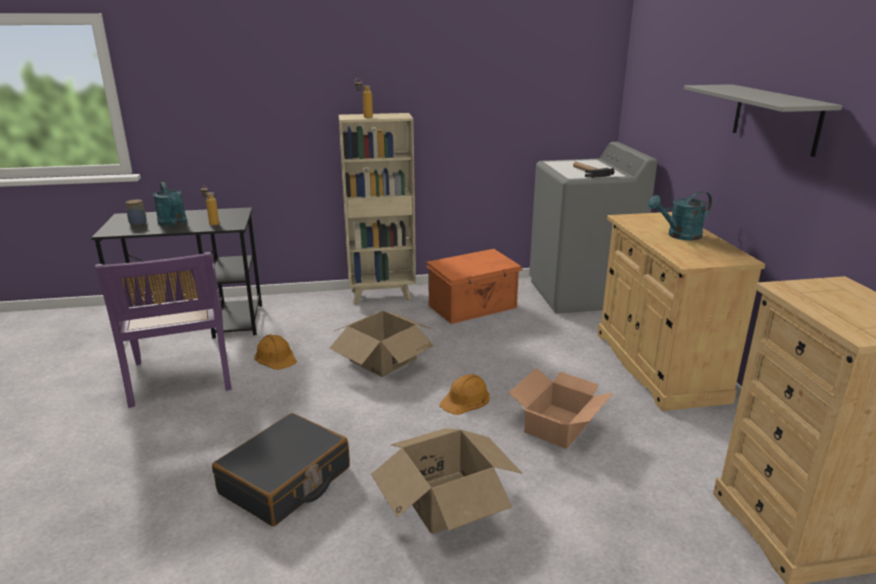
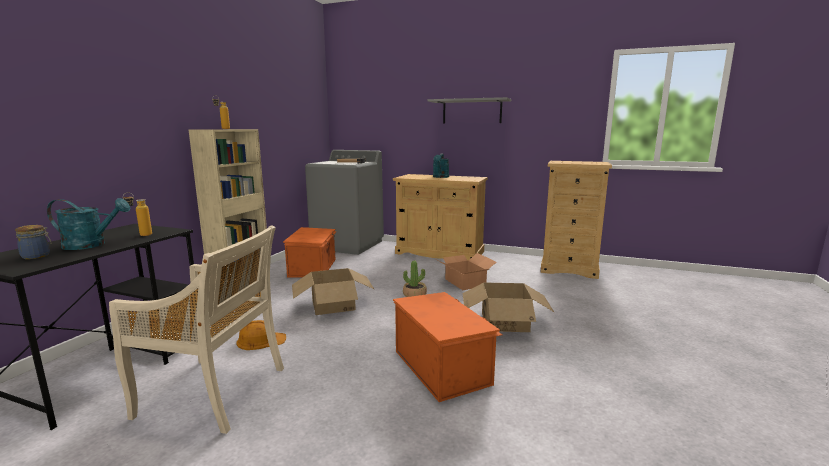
camera: 60 degrees left, 10 degrees down
purple chair [95,252,232,408] -> beige chair [109,225,284,434]
black suitcase [212,413,350,526] -> orange storage box [393,292,502,402]
orange hard hat [440,374,490,415] -> potted plant [403,260,427,297]

